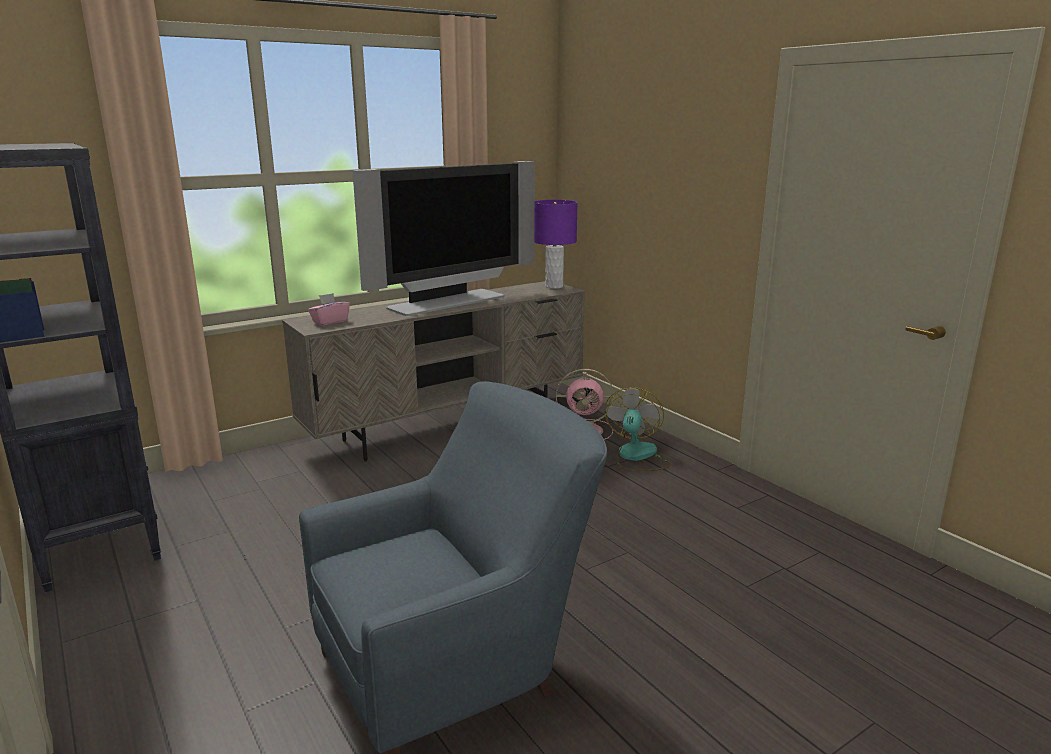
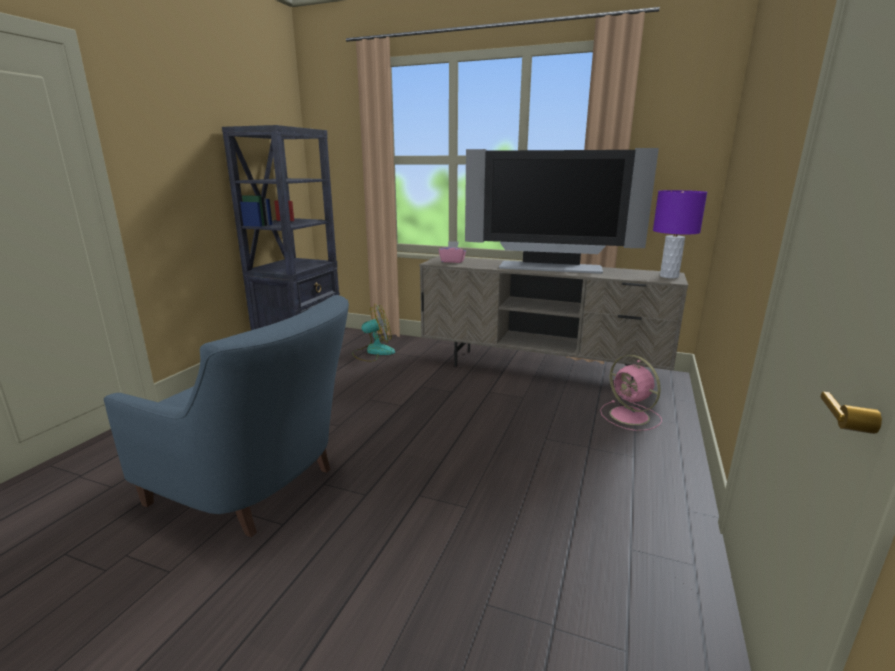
camera: 55 degrees right, 0 degrees up
fan [604,387,671,471] -> fan moved to [352,304,395,362]

